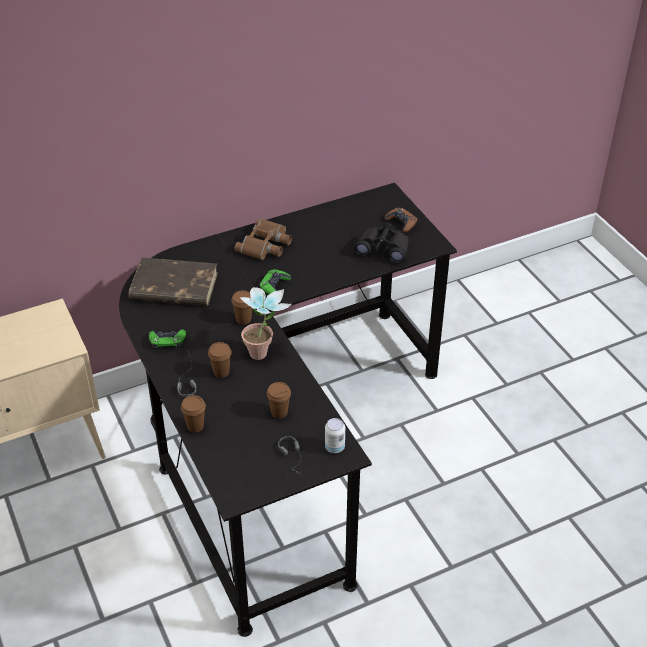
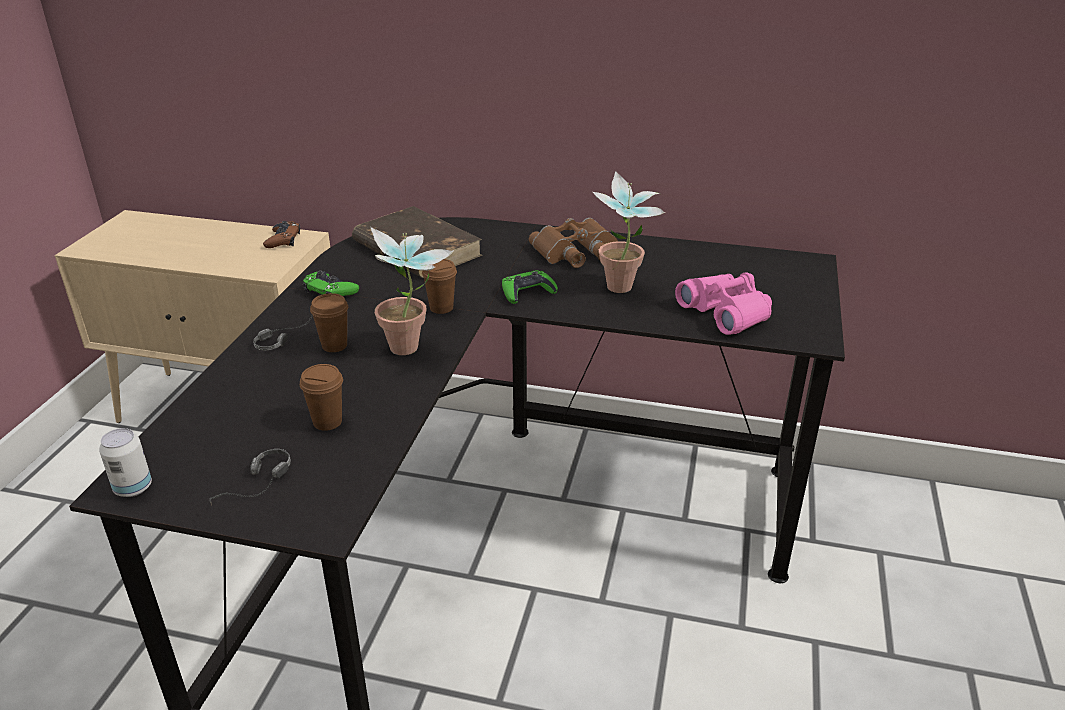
camera: 40 degrees right, 10 degrees down
brown cup [181,395,206,433] -> none
can [325,418,345,453] -> can moved to [99,428,152,497]
black binoculars [354,223,409,264] -> pink binoculars [675,272,772,335]
brown game controller [385,208,418,233] -> brown game controller moved to [263,221,300,248]
none -> potted plant [592,171,666,293]

